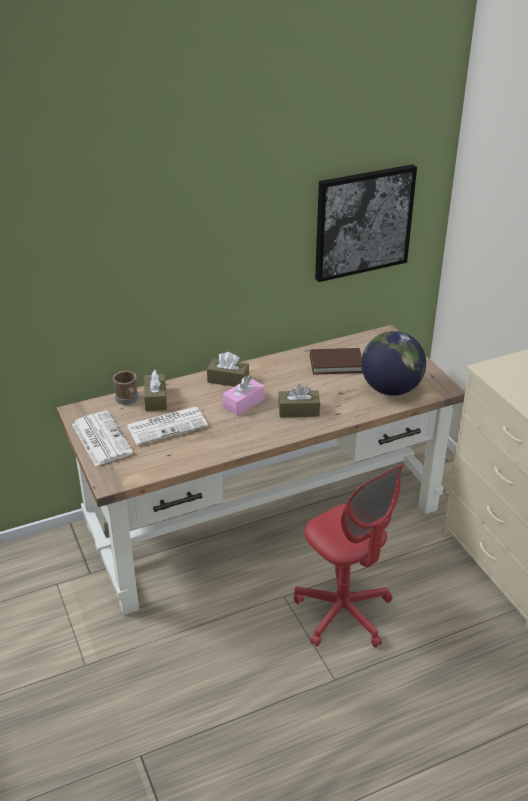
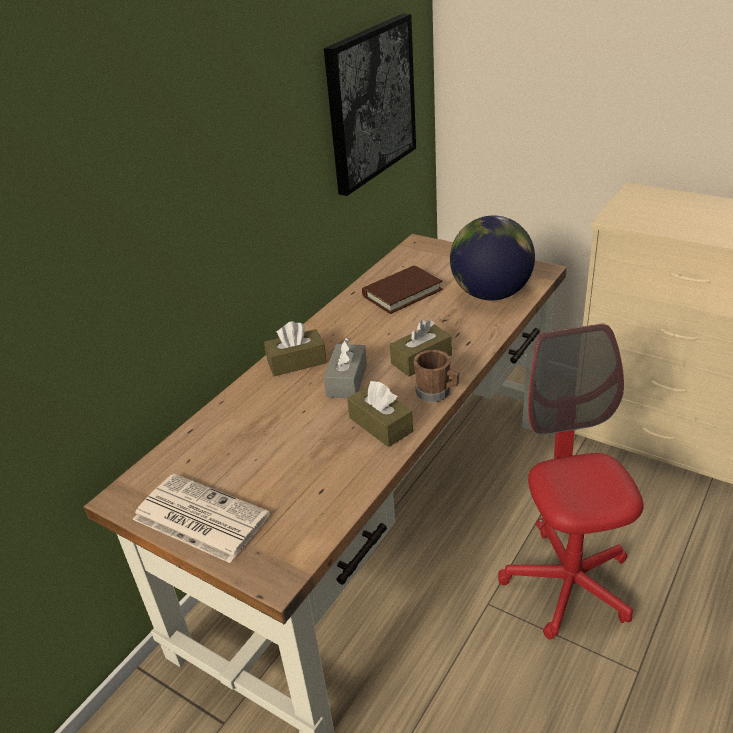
camera: 30 degrees left, 0 degrees up
brown mug [112,371,138,405] -> brown mug moved to [414,350,459,402]
newspaper [127,407,208,445] -> none
brown tissue box [144,370,167,411] -> brown tissue box moved to [347,381,413,447]
pink tissue box [222,375,265,416] -> grey tissue box [324,338,367,398]
red office chair [294,463,404,647] -> red office chair turned 120 degrees counterclockwise [498,323,644,639]

